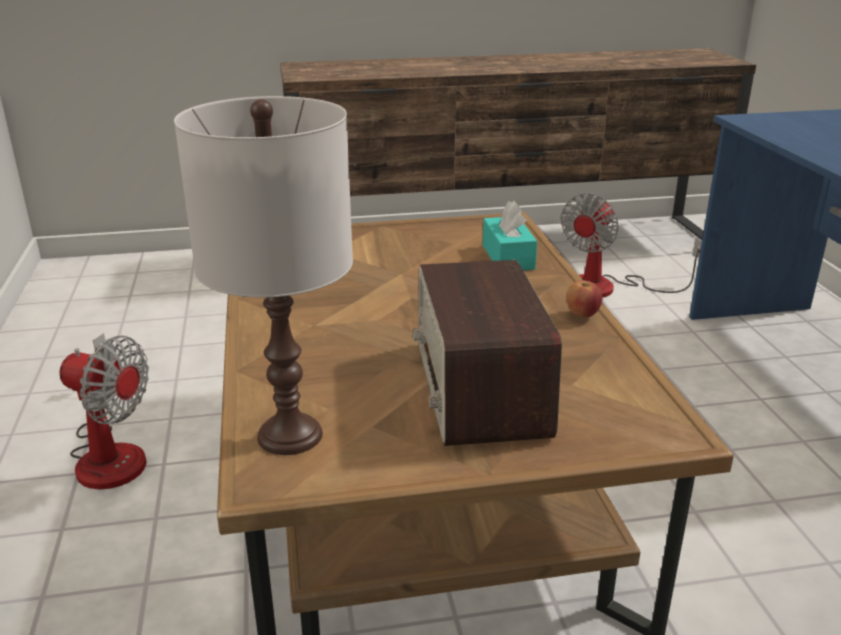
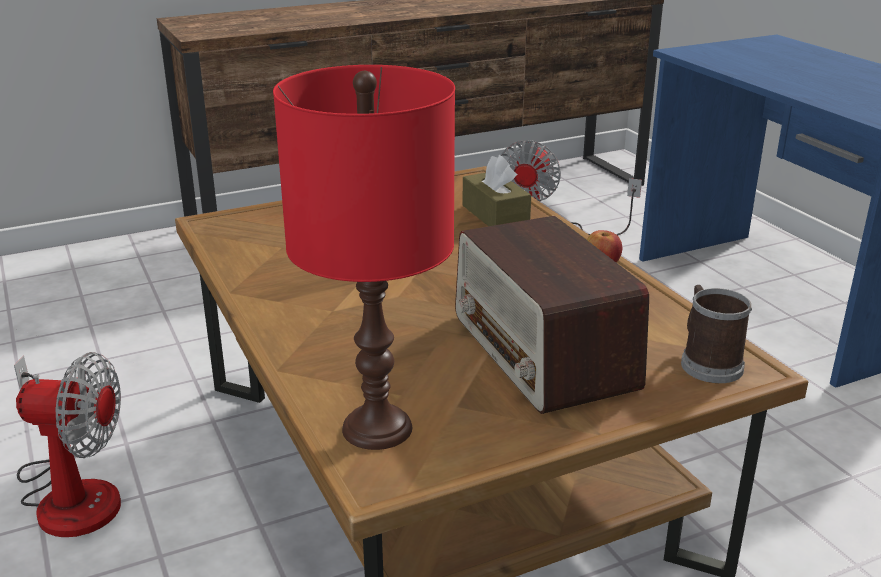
camera: 15 degrees left, 0 degrees up
white table lamp [174,96,353,455] -> red table lamp [273,65,455,450]
turquoise tissue box [483,201,537,270] -> brown tissue box [462,155,531,226]
none -> mug [681,285,752,383]

